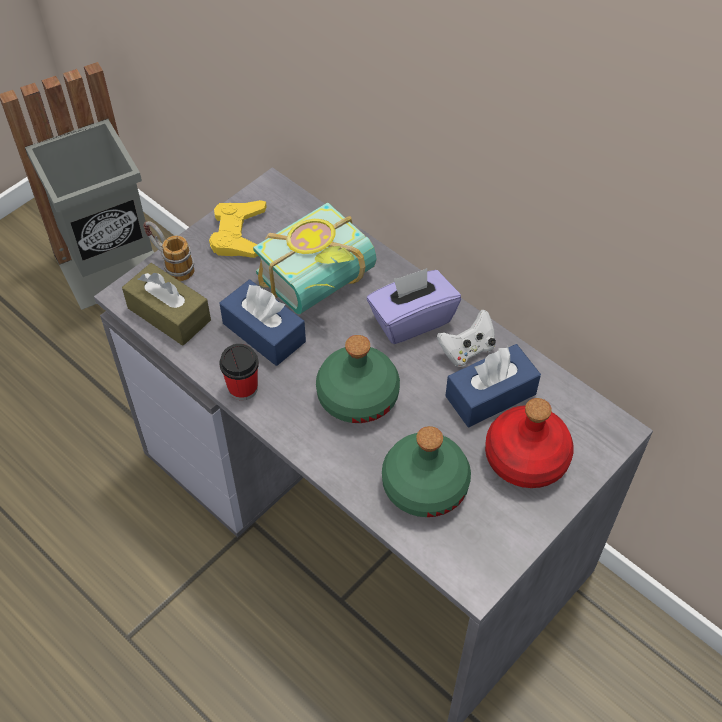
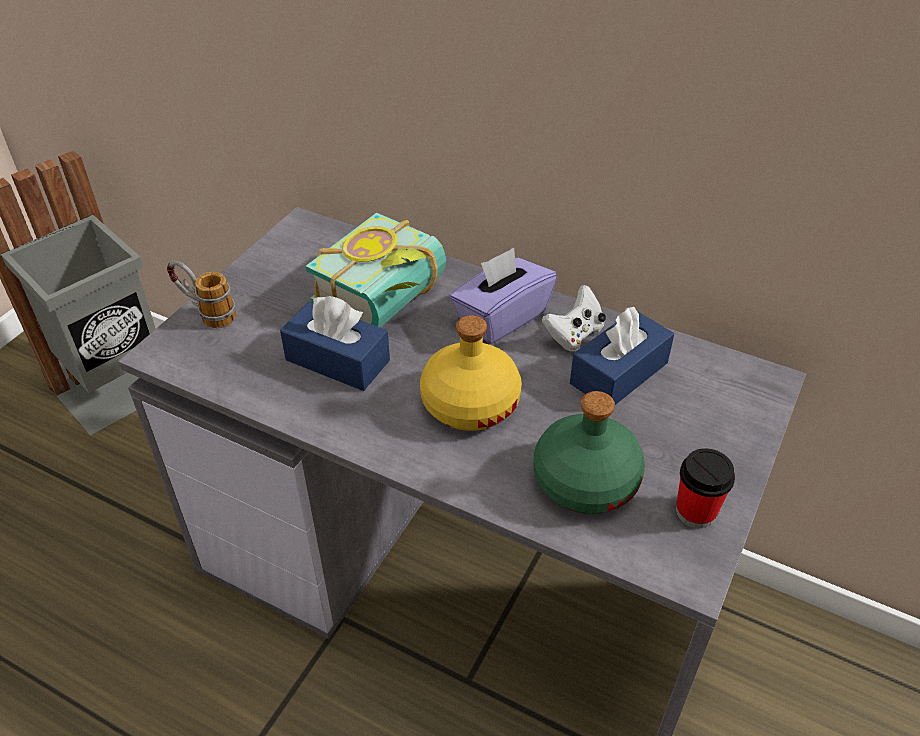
camera: 15 degrees left, 10 degrees down
brown tissue box [122,263,211,346] -> none
yellow game controller [209,200,267,258] -> none
cup [219,344,259,401] -> cup moved to [676,448,735,528]
green bottle [316,335,400,423] -> yellow bottle [420,315,522,431]
red bottle [485,398,574,488] -> none

